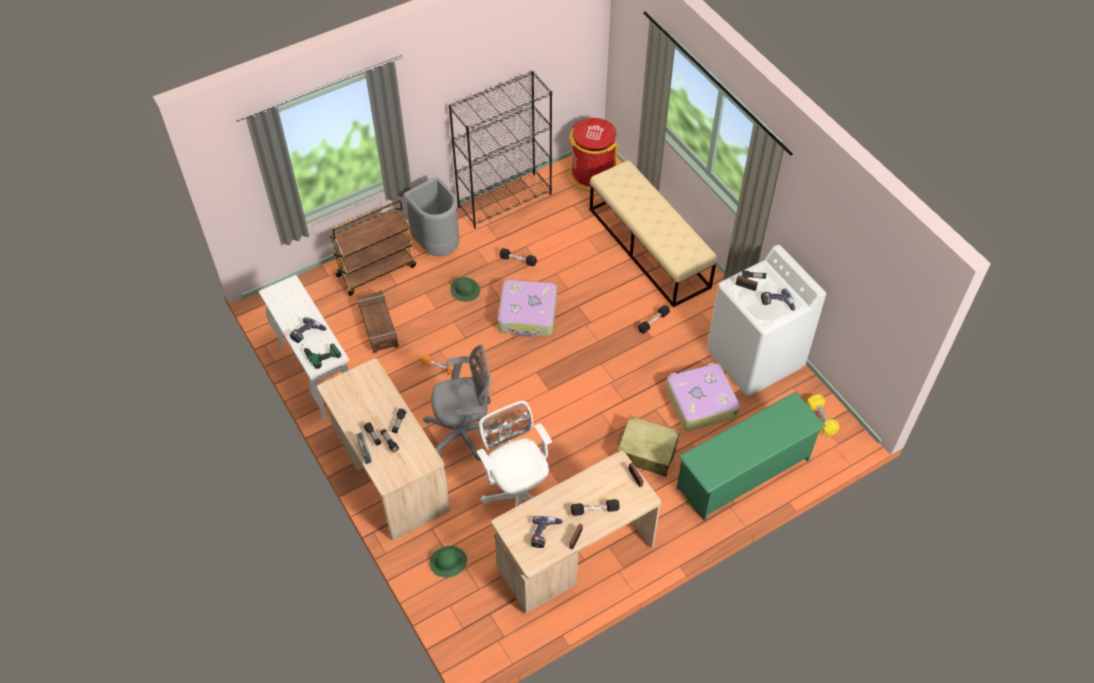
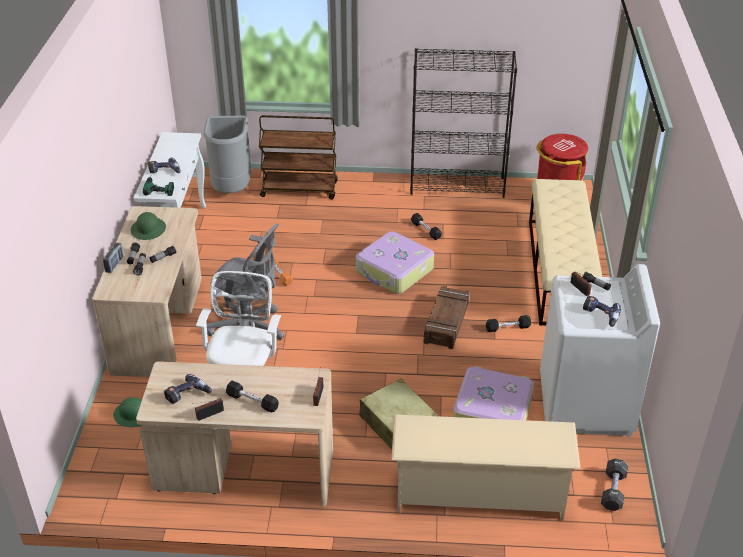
camera: 35 degrees right, 15 degrees down
crate [357,290,399,353] -> crate moved to [424,286,470,349]
grey trash can [404,177,459,256] -> grey trash can moved to [203,116,251,193]
green hard hat [450,277,480,302] -> green hard hat moved to [131,212,166,240]
green shoe rack [676,392,826,521] -> beige shoe rack [391,415,581,520]
yellow dumbbell [807,394,840,436] -> black dumbbell [601,459,628,511]

